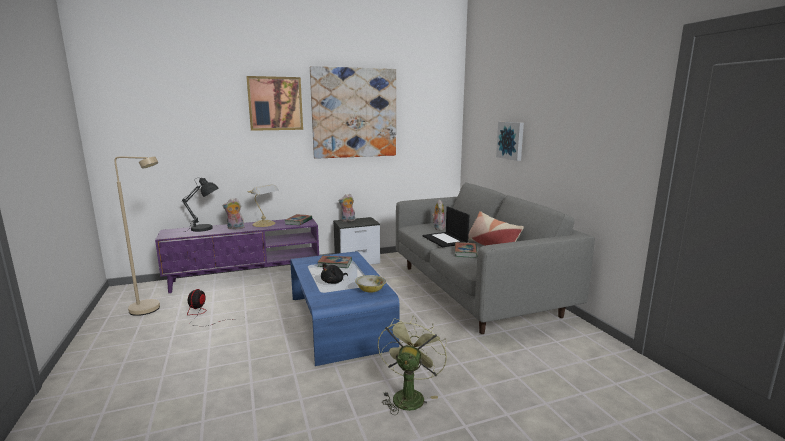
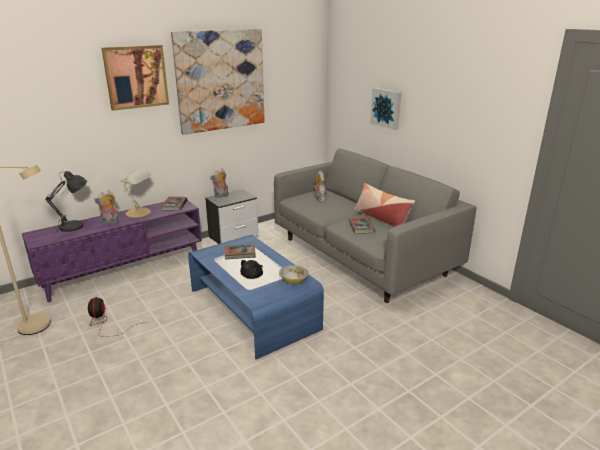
camera: 15 degrees left, 10 degrees up
green fan [378,316,447,415] -> none
laptop [423,206,469,247] -> none

